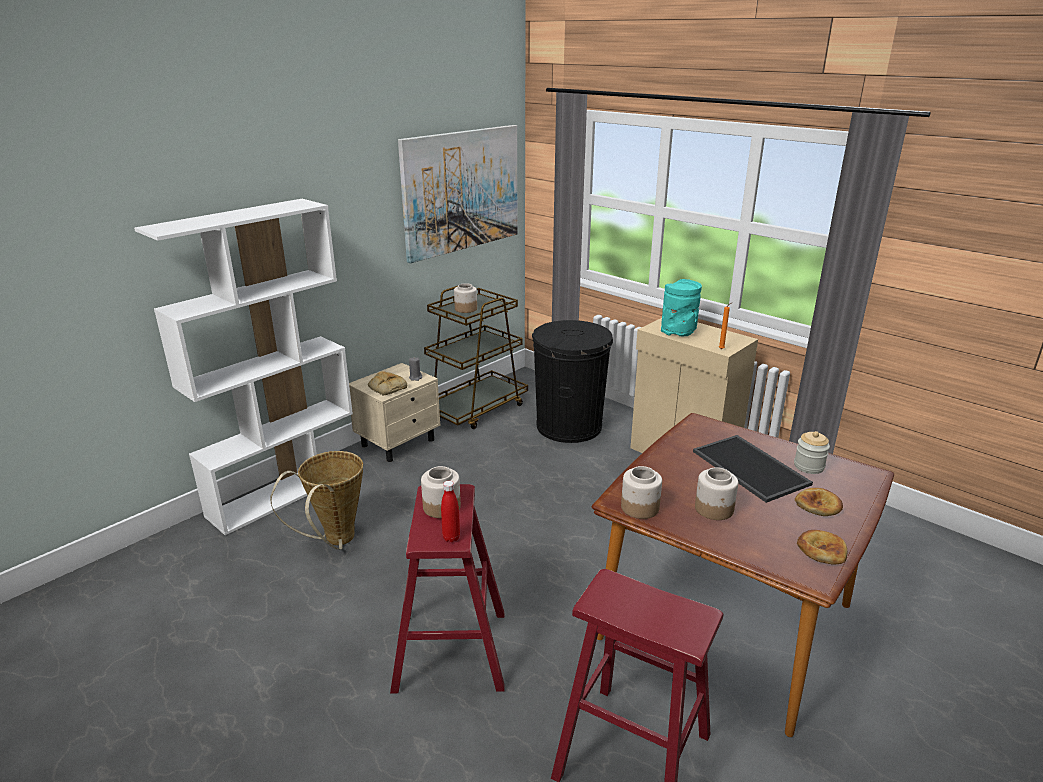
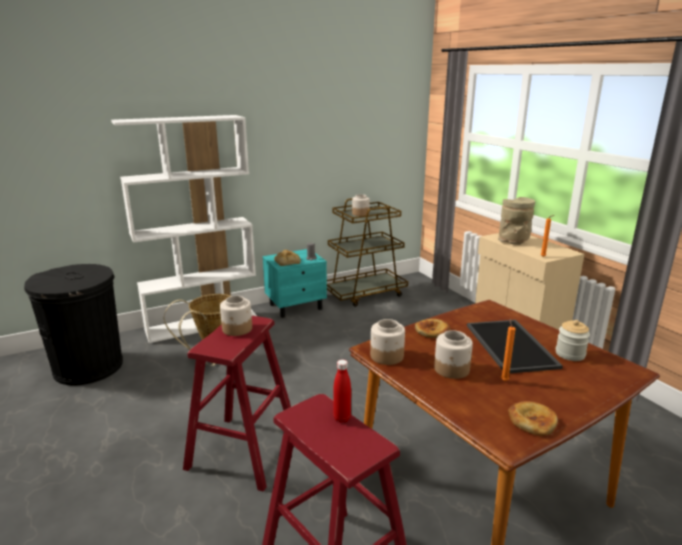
camera: 20 degrees right, 5 degrees down
beige nightstand [349,363,440,462] -> turquoise nightstand [263,249,327,318]
picture [398,125,517,263] -> none
red bottle [441,481,460,542] -> red bottle moved to [333,360,351,423]
black trash can [532,320,613,443] -> black trash can moved to [24,264,123,385]
turquoise vase [661,279,702,337] -> beige vase [498,197,535,245]
bread [795,488,843,516] -> bread moved to [415,319,450,338]
none -> orange candle [501,319,516,381]

